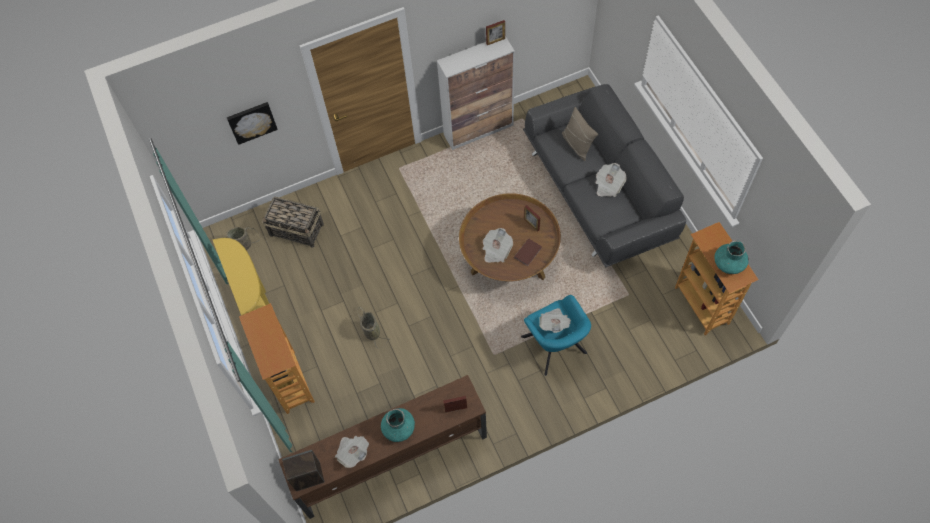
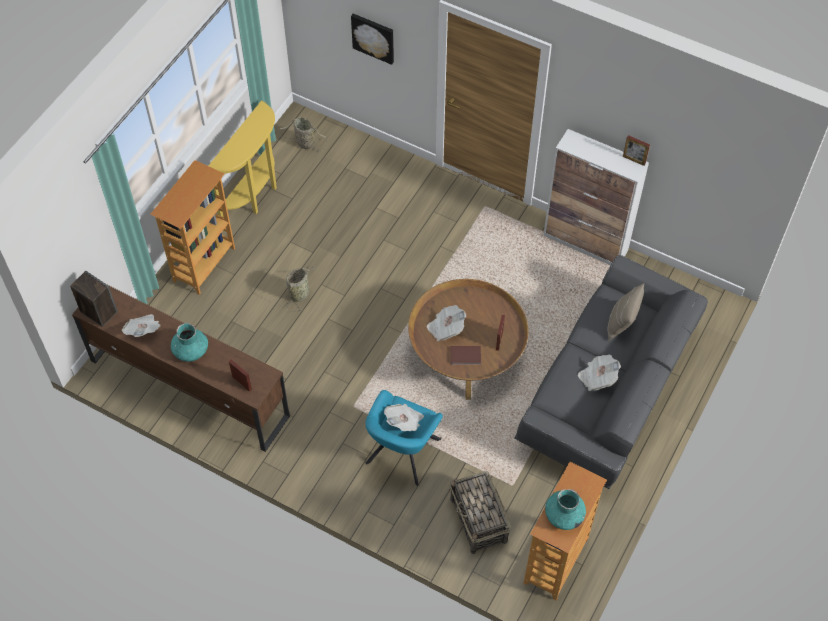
camera: 50 degrees right, 5 degrees down
basket [262,196,324,248] -> basket moved to [449,471,511,554]

